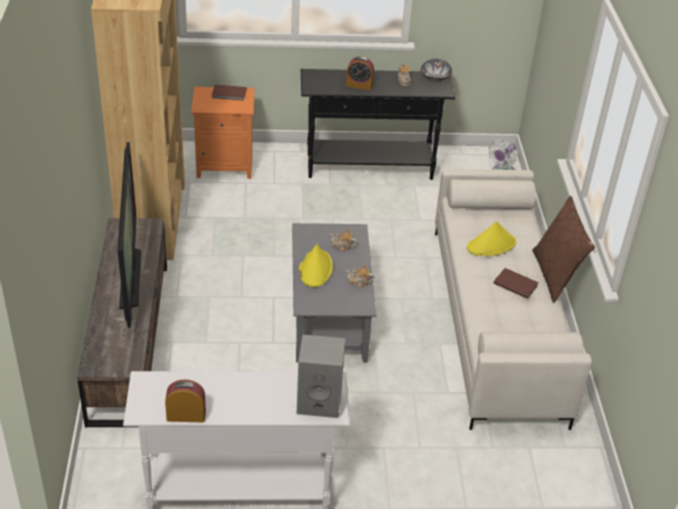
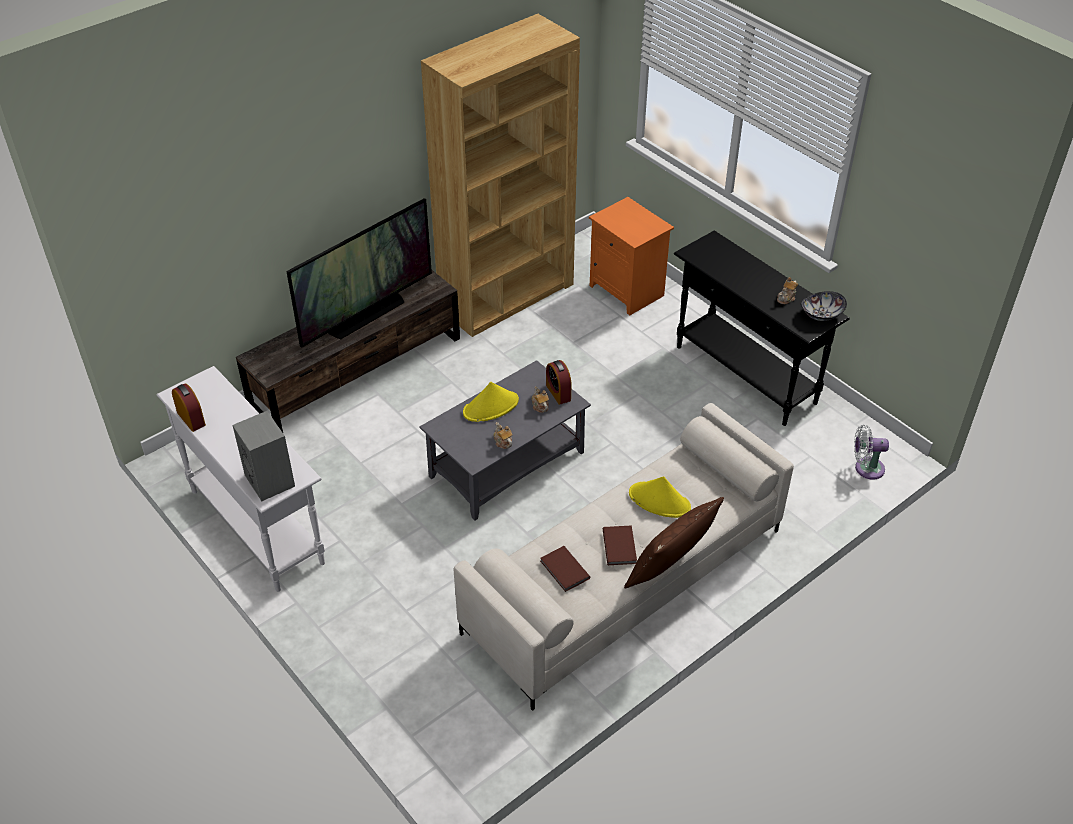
camera: 55 degrees right, 5 degrees up
brown book [212,84,247,101] -> brown book moved to [540,546,590,592]
alarm clock [346,56,374,90] -> alarm clock moved to [546,360,571,405]

